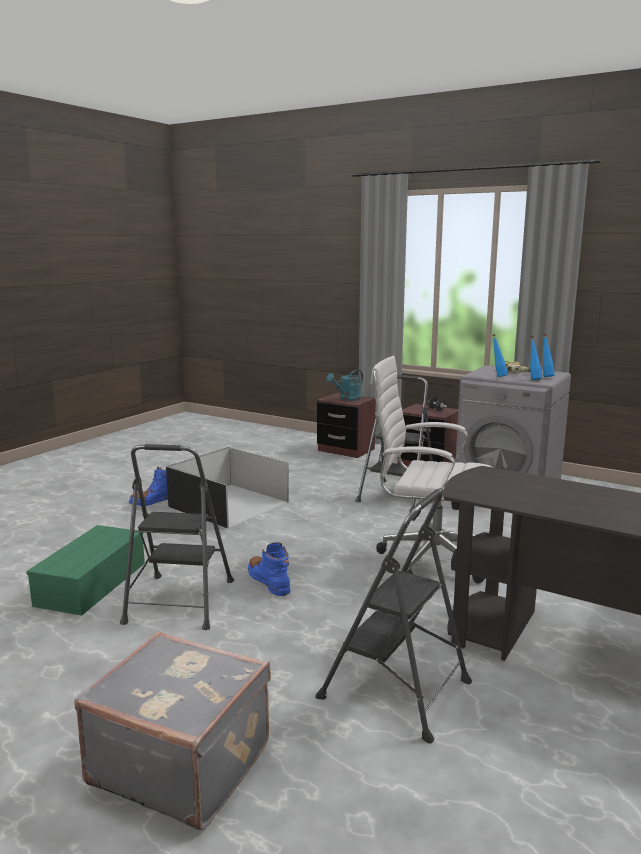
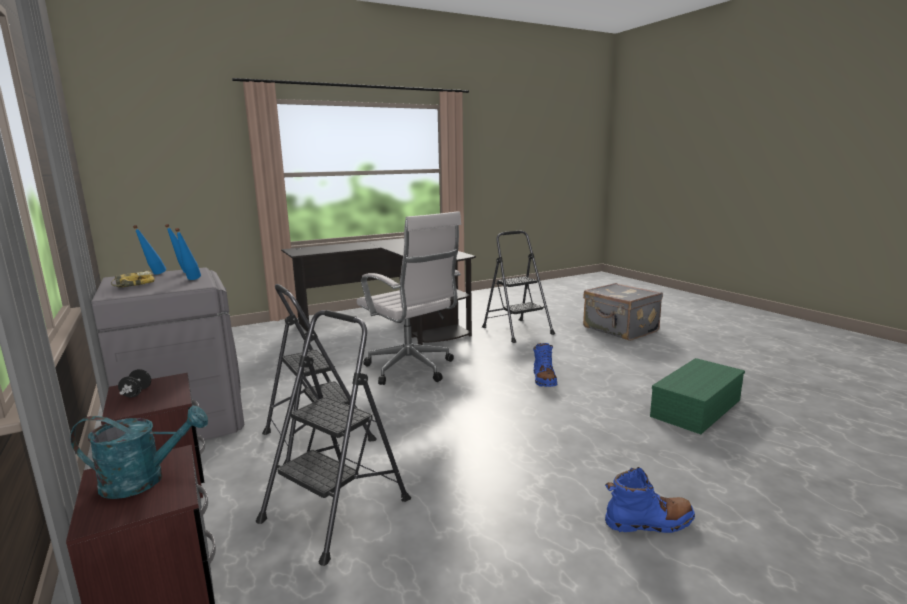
camera: 150 degrees left, 0 degrees up
black step ladder [120,444,234,630] -> black step ladder moved to [256,310,411,566]
black storage box [166,447,289,528] -> none

